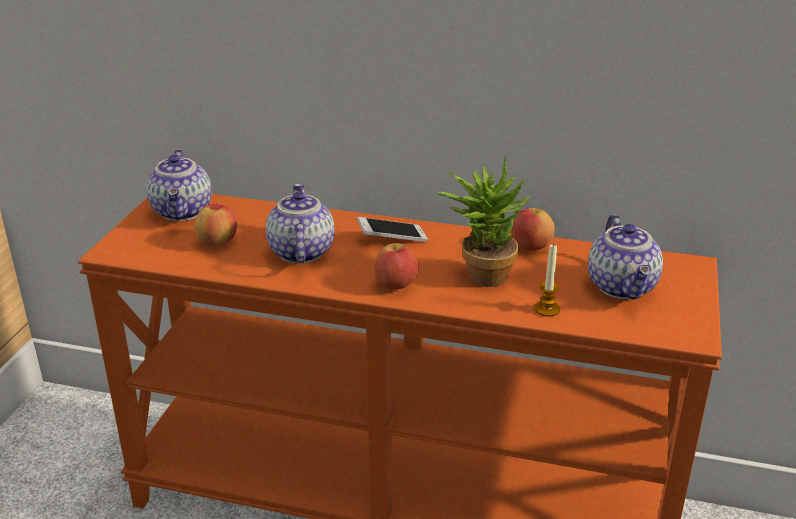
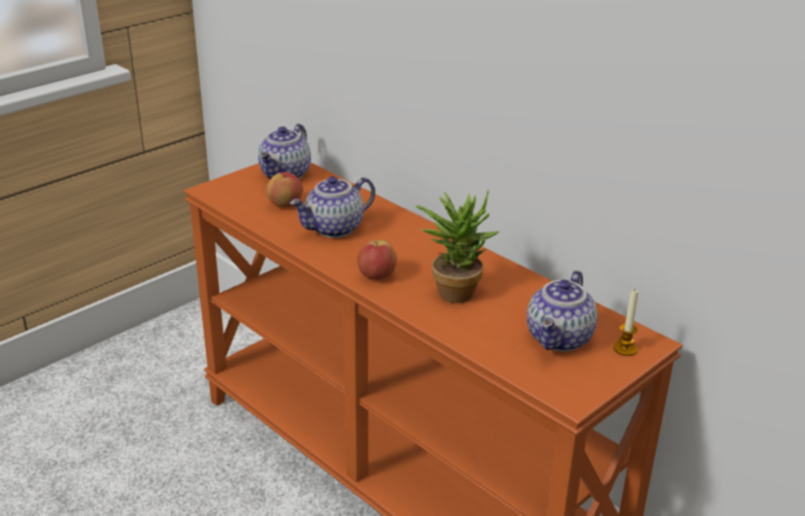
camera: 30 degrees right, 0 degrees up
teapot [266,184,335,263] -> teapot turned 150 degrees counterclockwise [290,176,375,238]
phone [357,217,428,242] -> none
apple [511,208,555,251] -> none
candle [534,243,560,317] -> candle moved to [613,290,638,356]

